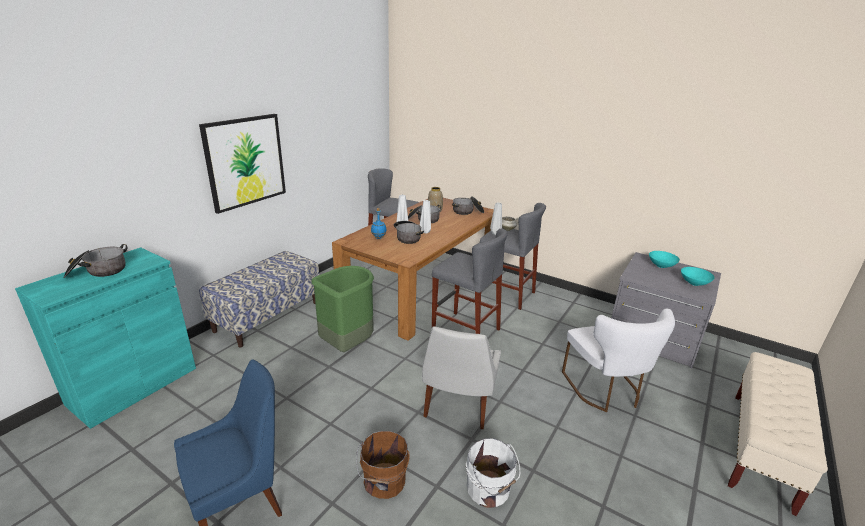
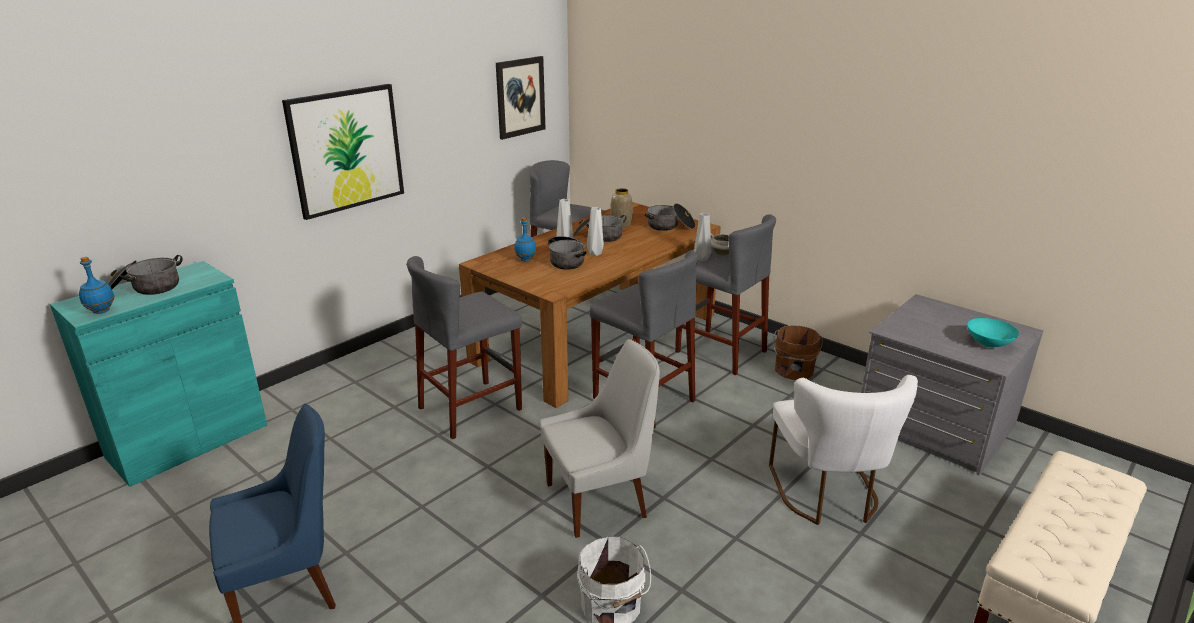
camera: 10 degrees right, 0 degrees up
bench [199,251,319,347] -> none
green trash can [311,266,374,352] -> grey stool [407,256,522,439]
brown bucket [356,431,410,499] -> brown bucket moved to [774,325,823,380]
white chair [422,326,501,429] -> white chair turned 135 degrees counterclockwise [540,339,660,538]
turquoise bowl [649,251,680,268] -> none
none -> blue bottle [79,257,115,314]
none -> picture [496,56,545,140]

